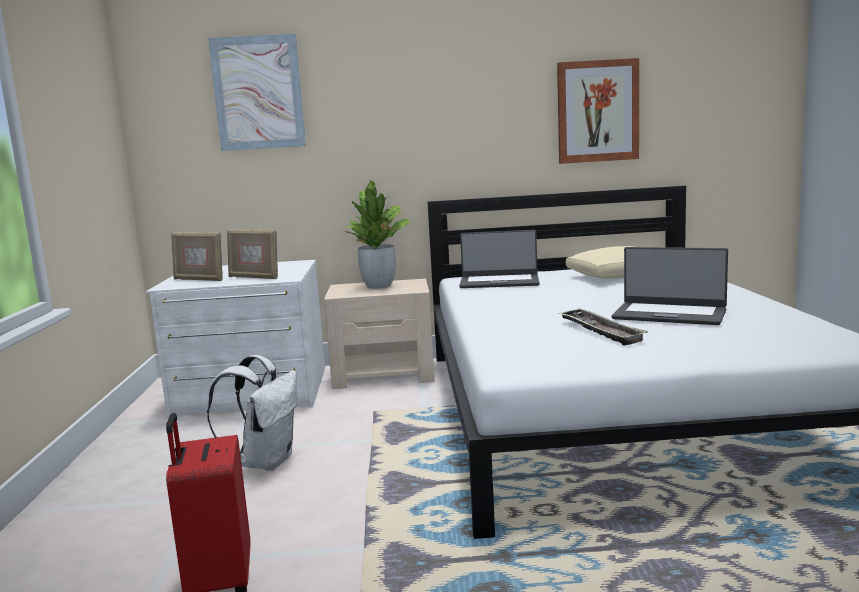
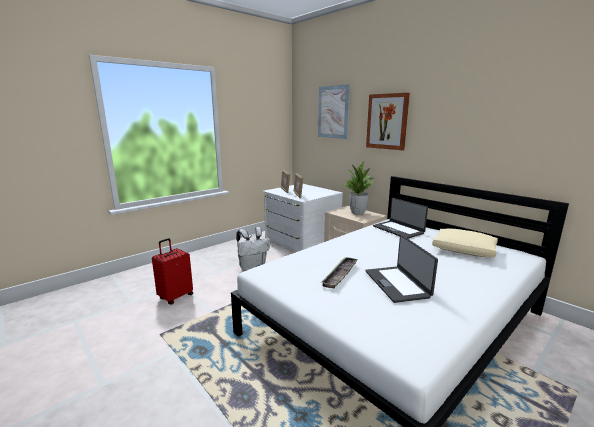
camera: 50 degrees right, 5 degrees up
picture [557,58,639,164] -> picture moved to [366,93,410,150]

